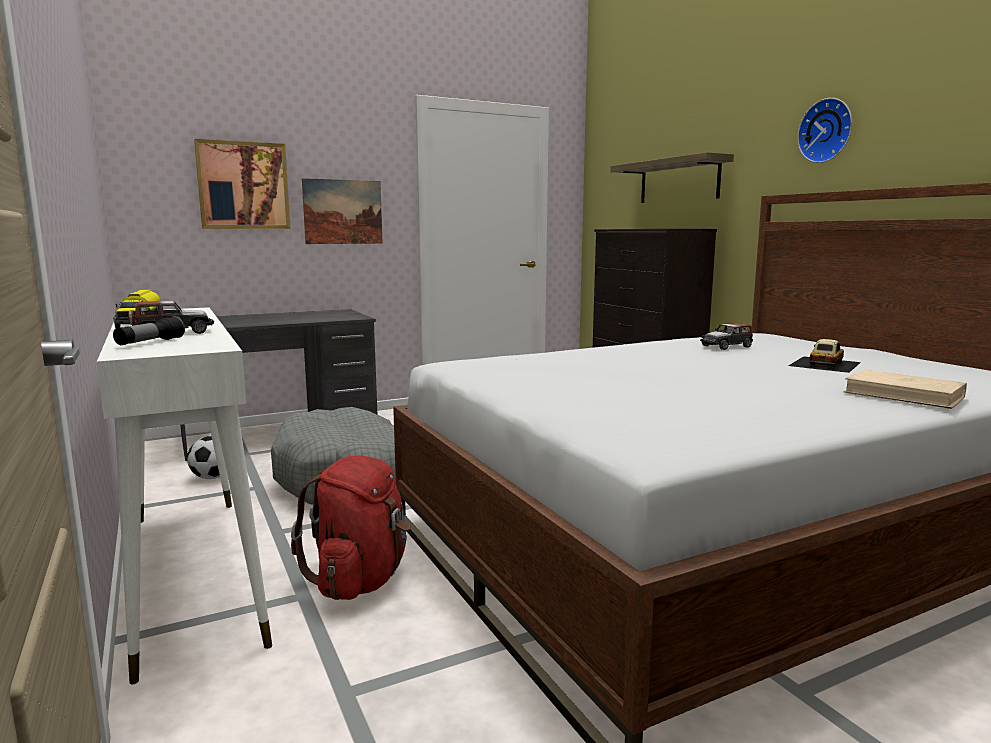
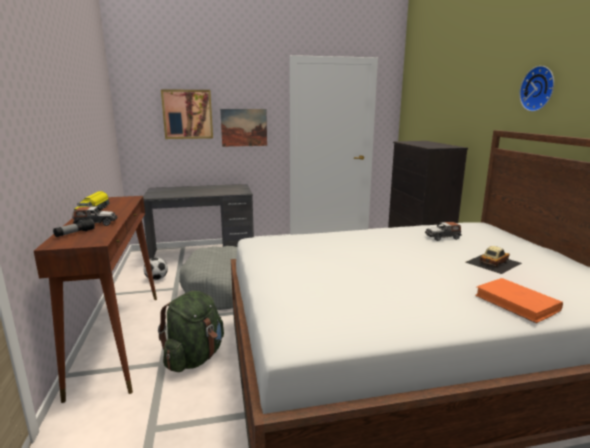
camera: 15 degrees right, 5 degrees up
white console table [97,307,272,684] -> brown console table [34,196,157,403]
red backpack [291,456,411,600] -> green backpack [158,291,224,372]
shelf [610,152,734,203] -> none
beige book [844,369,967,409] -> orange book [475,278,563,323]

